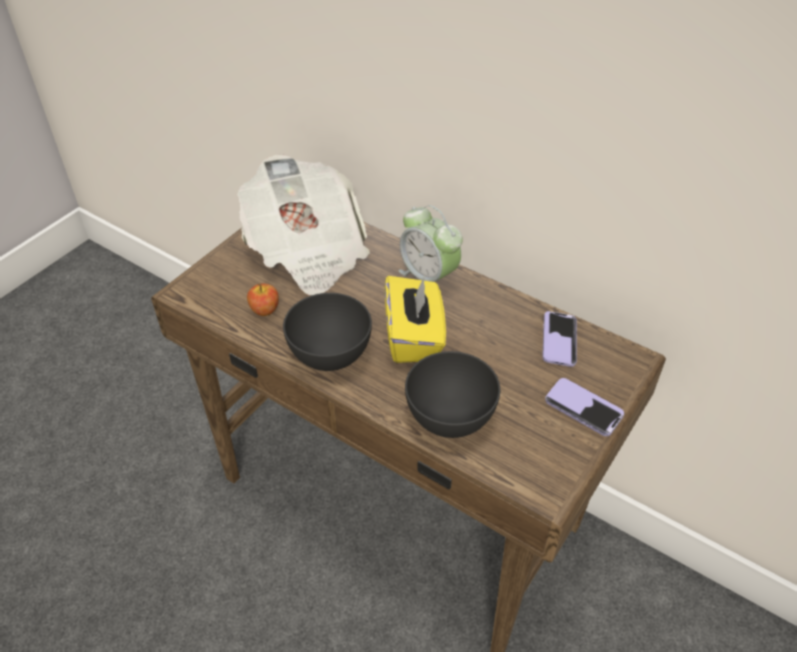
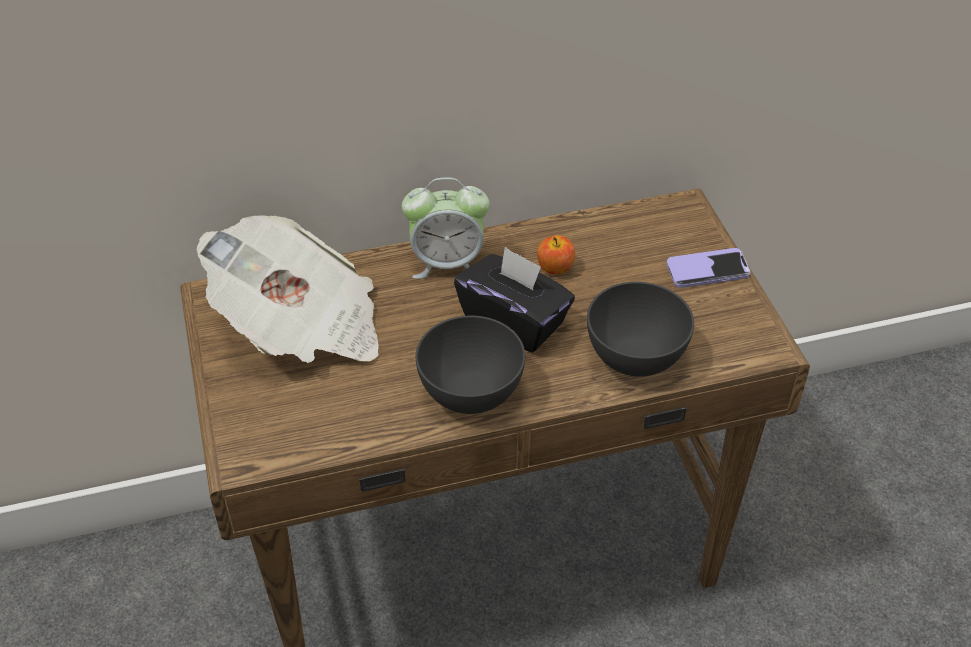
camera: 50 degrees left, 0 degrees up
apple [247,283,279,316] -> apple moved to [537,235,575,274]
yellow tissue box [385,276,446,363] -> black tissue box [454,246,575,352]
phone [542,311,577,367] -> none

